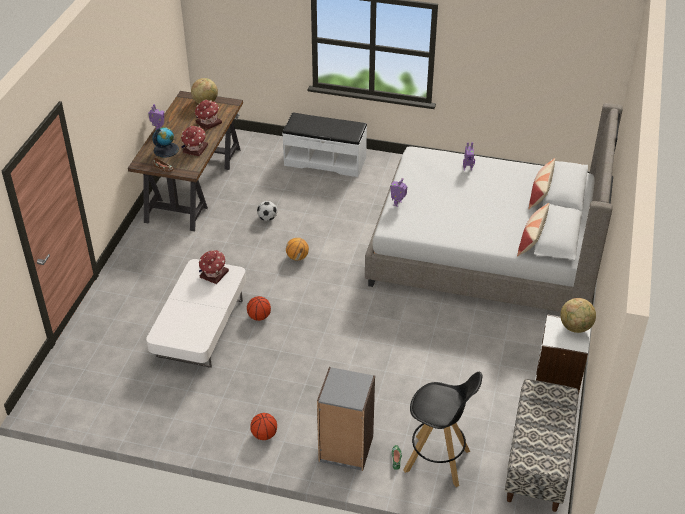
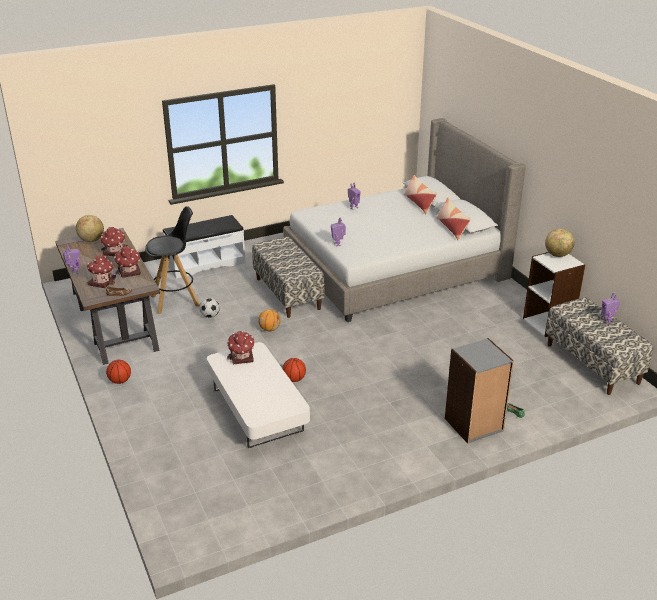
camera: 40 degrees left, 10 degrees down
globe [152,127,179,157] -> toy house [87,255,116,288]
basketball [250,413,277,440] -> basketball moved to [106,360,131,384]
black stool [404,372,483,487] -> black stool moved to [145,206,200,314]
none -> bench [252,237,325,318]
none -> toy robot [601,292,620,324]

